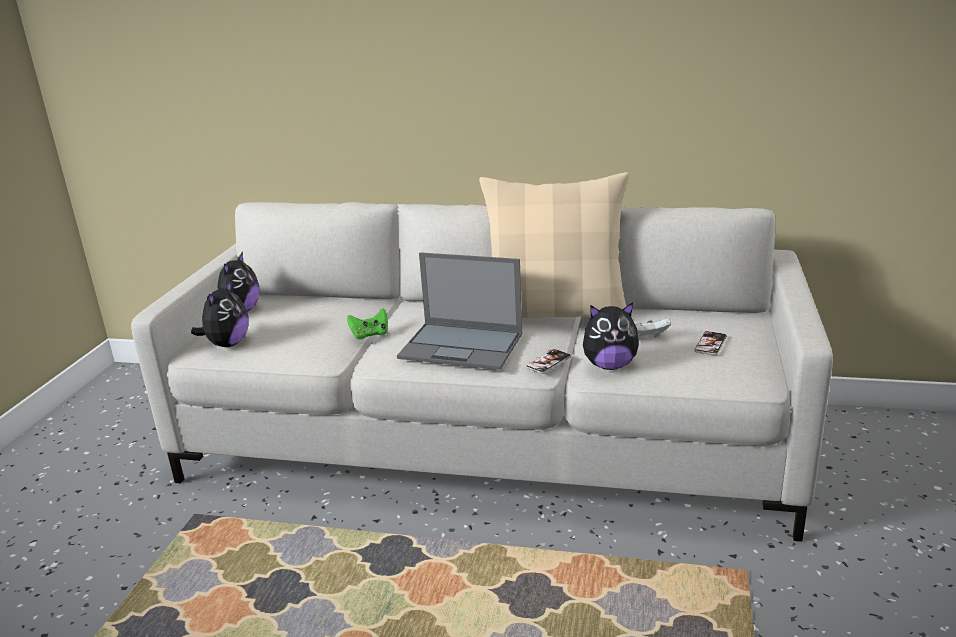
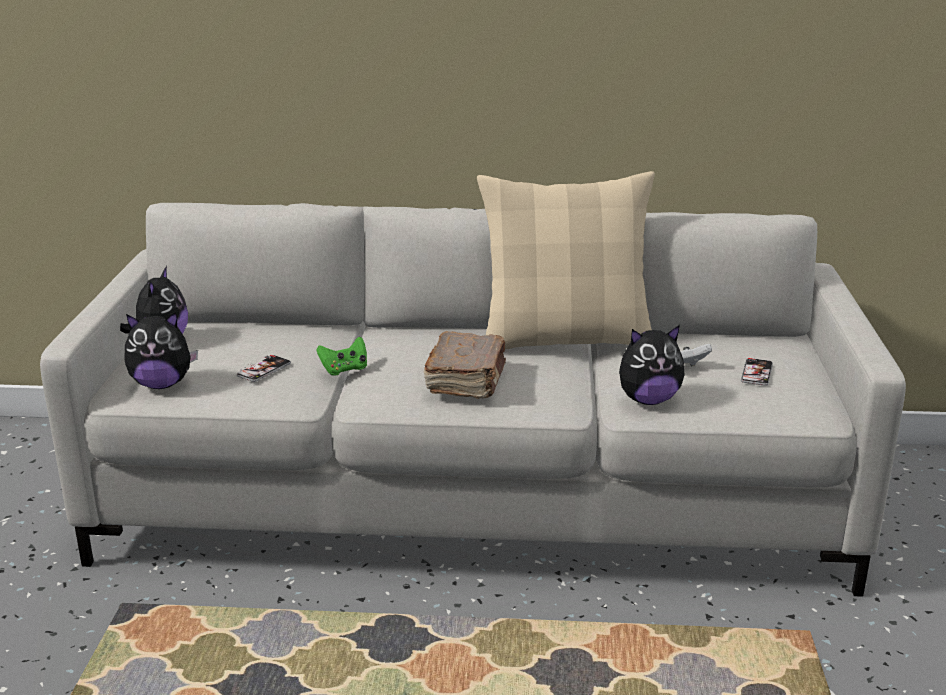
camera: 10 degrees left, 0 degrees up
plush toy [191,279,248,347] -> plush toy turned 75 degrees clockwise [124,312,198,389]
laptop [397,252,523,370] -> brown book [424,331,506,399]
phone [526,349,571,374] -> phone moved to [237,355,291,382]

